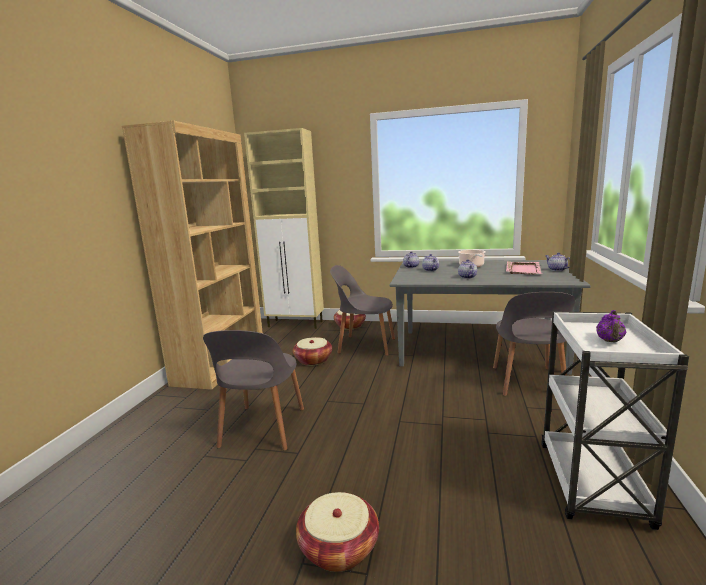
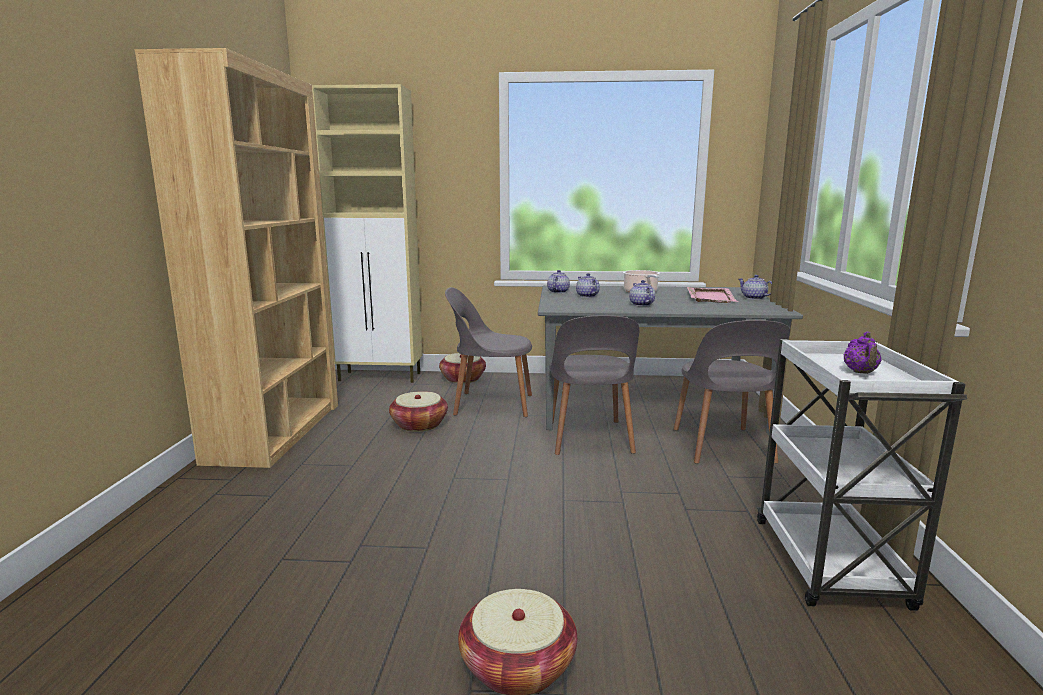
camera: 10 degrees left, 0 degrees up
grey chair [203,330,304,451] -> grey chair moved to [549,315,639,455]

